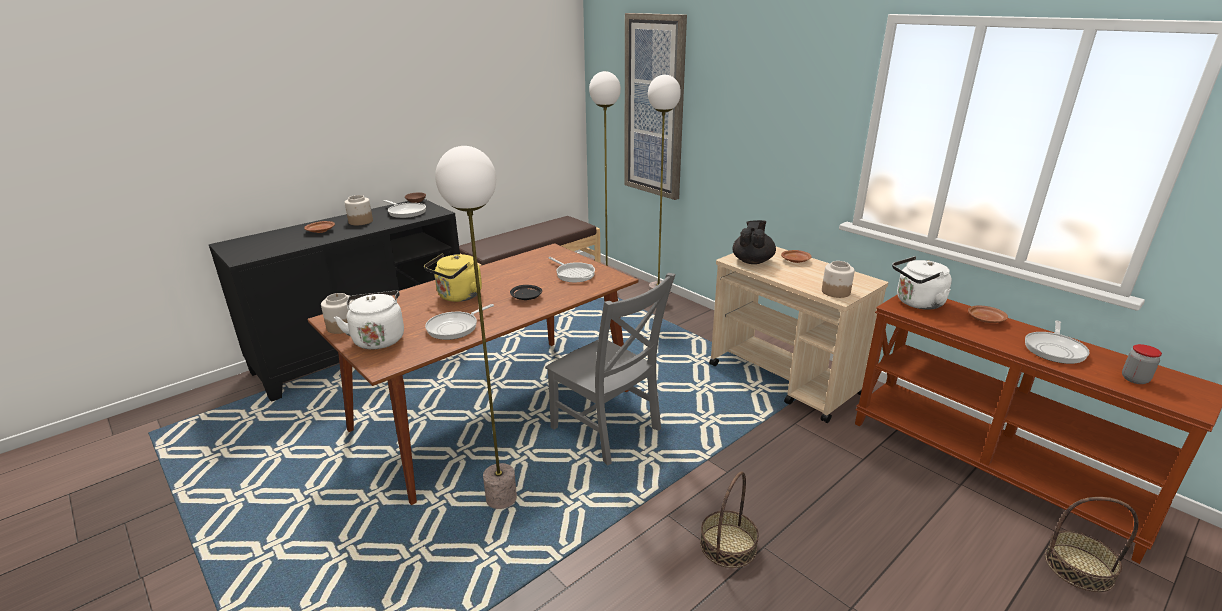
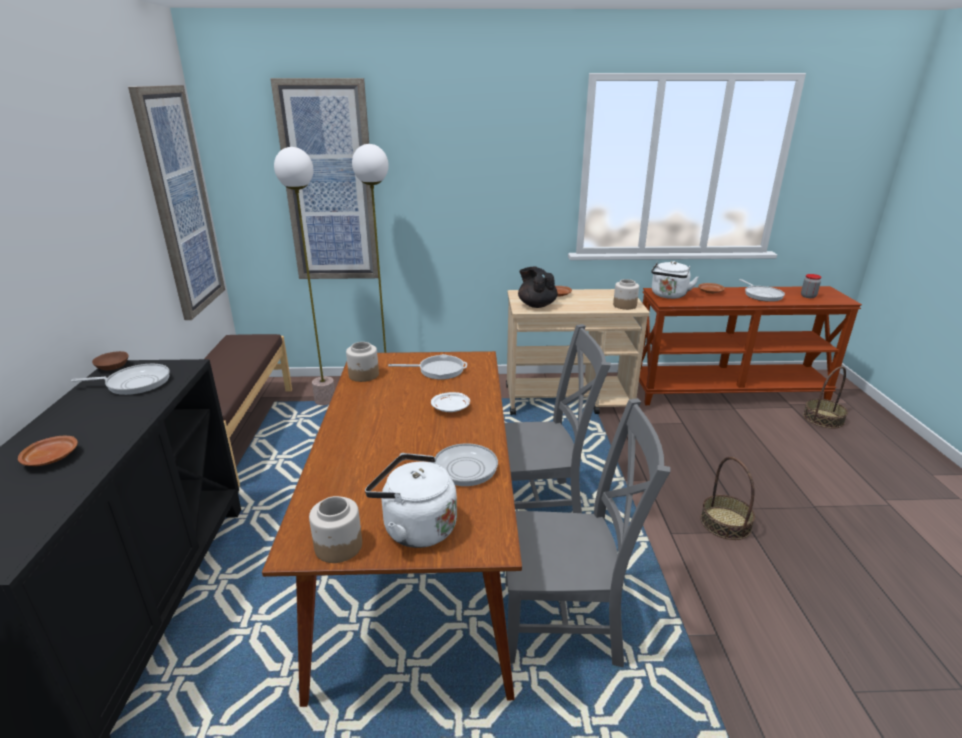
camera: 50 degrees left, 0 degrees up
jar [344,195,373,225] -> jar moved to [346,342,379,382]
yellow kettle [424,253,482,302] -> none
frying pan [425,304,494,340] -> frying pan turned 75 degrees counterclockwise [400,443,498,486]
floor lamp [435,146,517,509] -> grey chair [505,398,670,667]
black plate [510,285,542,300] -> white plate [431,392,470,412]
none -> picture [128,85,225,320]

